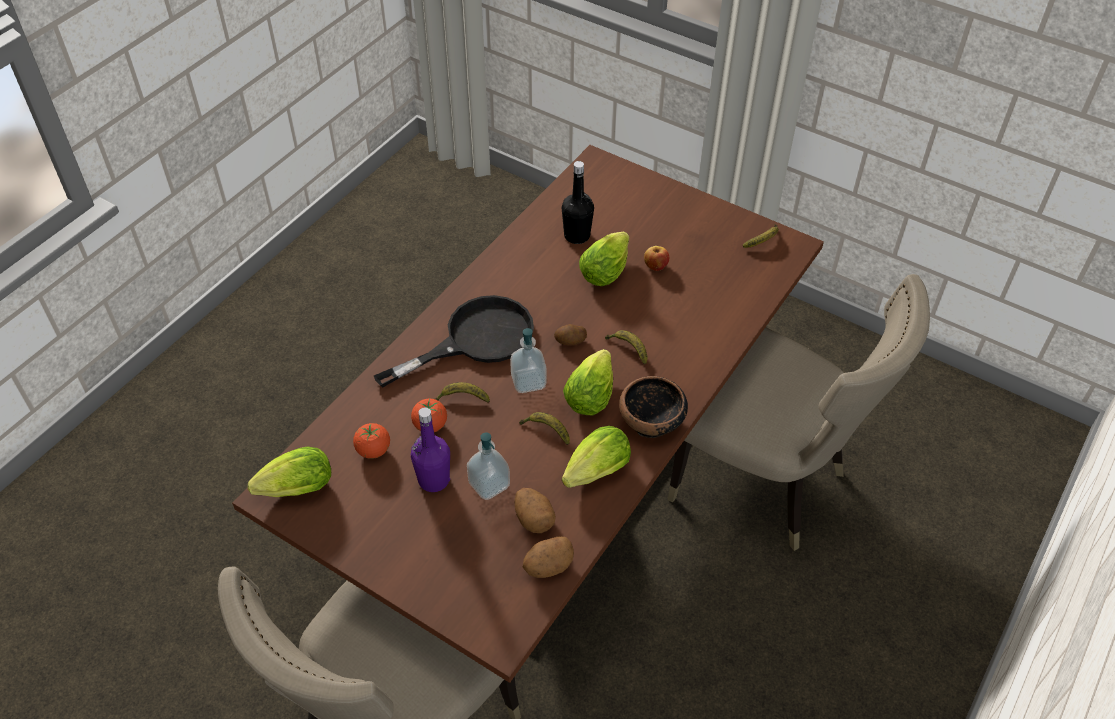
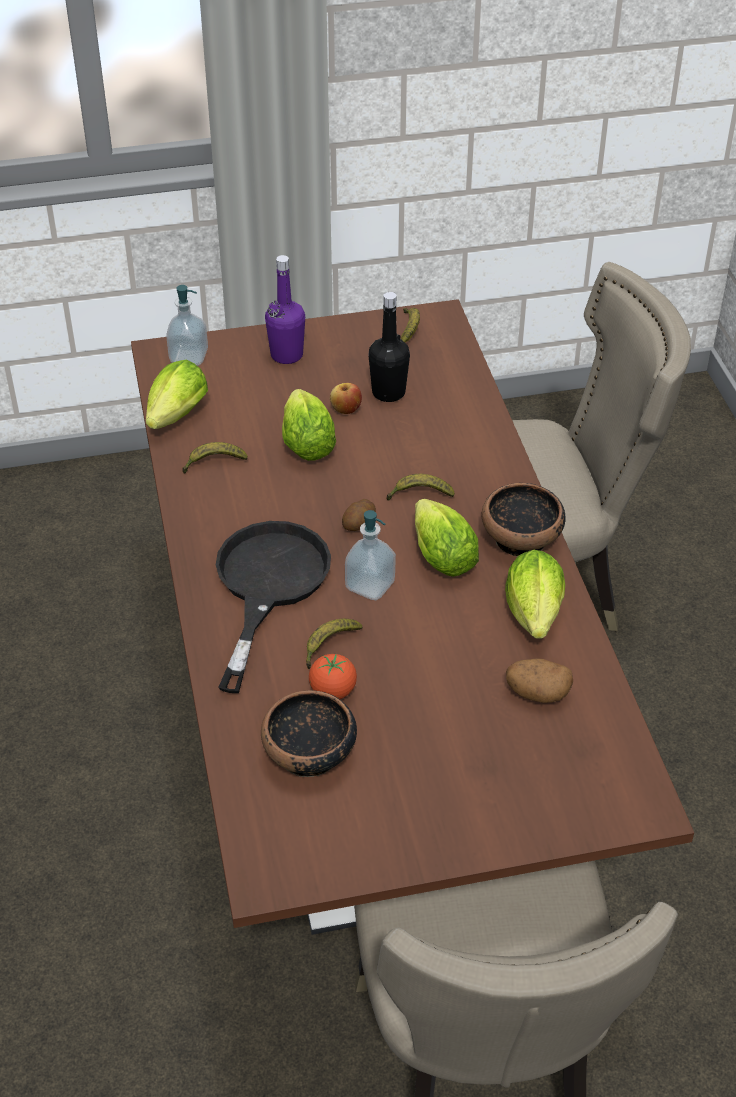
camera: 45 degrees left, 5 degrees down
lettuce [248,447,331,497] -> lettuce moved to [146,360,208,429]
tomato [353,423,390,459] -> bowl [261,690,357,777]
purple bottle [411,407,450,492] -> purple bottle moved to [265,255,305,364]
soap dispenser [467,432,510,500] -> soap dispenser moved to [166,285,208,366]
banana [519,412,570,445] -> banana moved to [182,442,248,473]
potato [523,536,574,578] -> none
black bottle [562,161,594,244] -> black bottle moved to [368,292,410,402]

